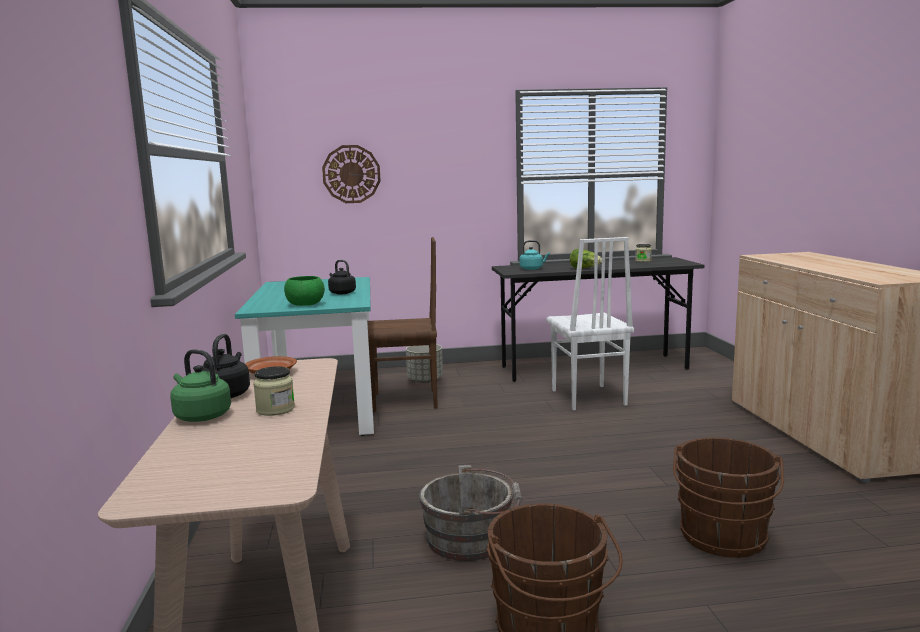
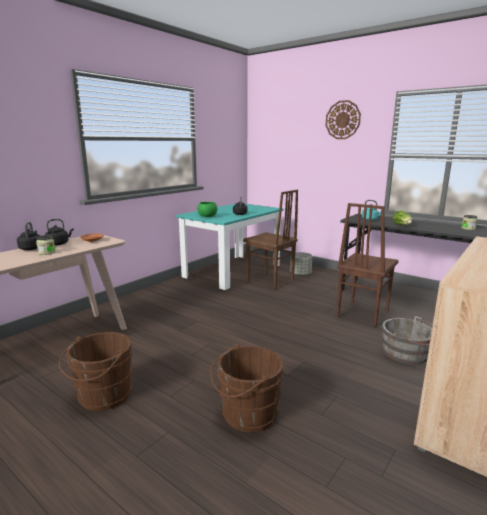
camera: 45 degrees right, 5 degrees up
green kettle [170,349,231,422] -> black kettle [17,222,40,250]
wall clock [322,145,381,203] -> wall clock moved to [325,100,361,139]
grey bucket [419,465,522,561] -> grey bucket moved to [382,316,433,365]
white chair [547,237,634,411] -> brown chair [337,203,398,327]

